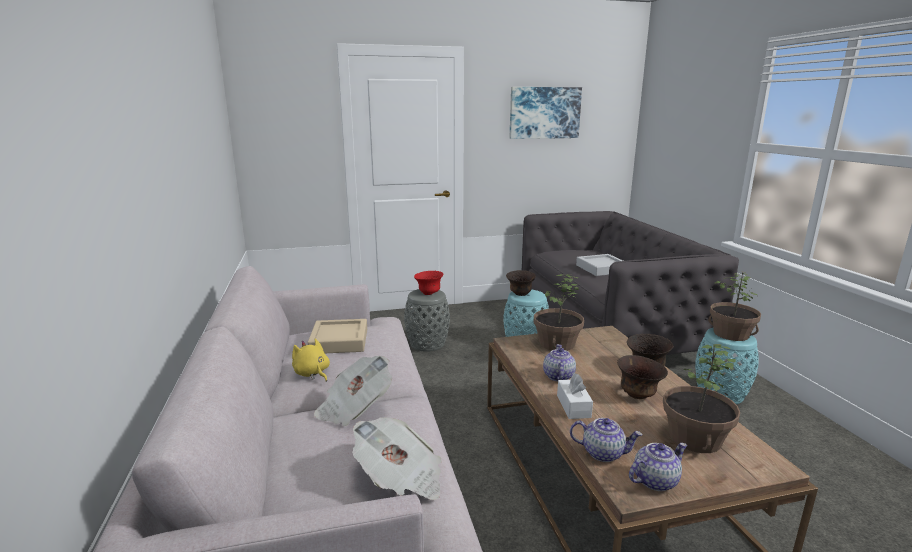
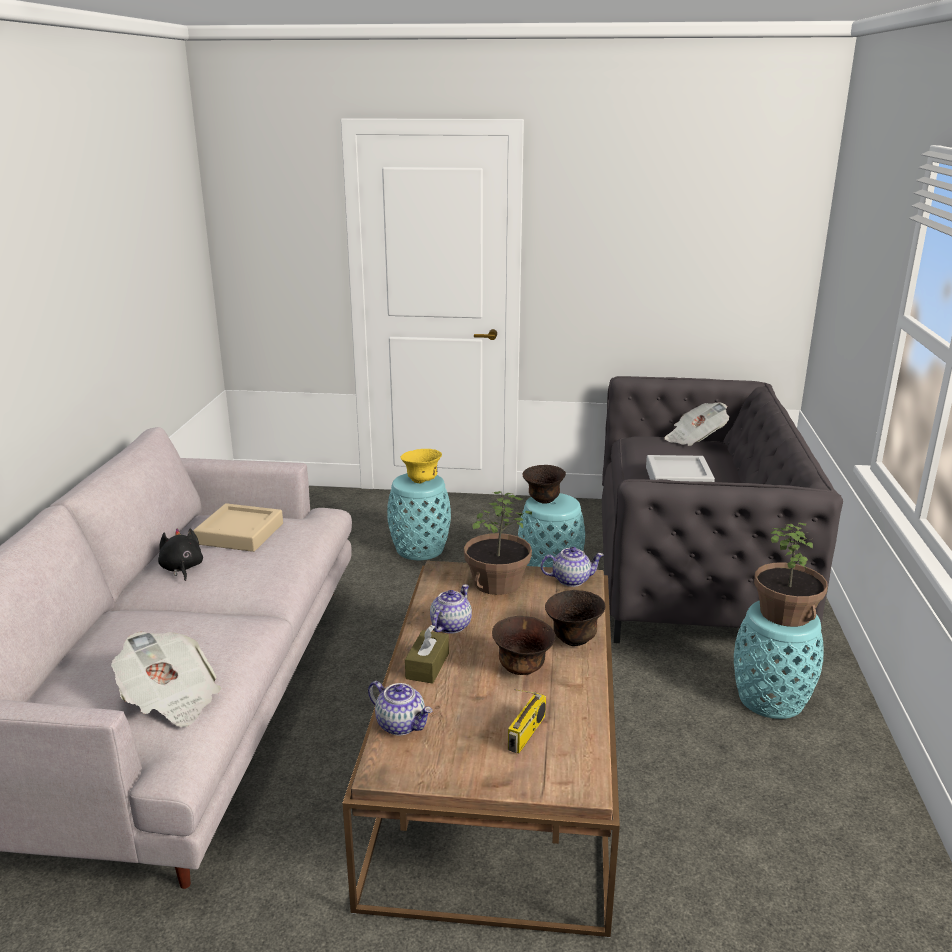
camera: 20 degrees right, 5 degrees up
yellow plush toy [292,338,330,382] -> black plush toy [158,528,203,581]
newspaper [314,356,392,426] -> newspaper moved to [664,402,729,446]
grey stool [404,289,450,352] -> turquoise stool [387,473,451,560]
red bowl [414,271,443,295] -> yellow bowl [400,449,442,483]
picture [510,87,582,139] -> none
white tissue box [557,373,593,419] -> brown tissue box [405,625,449,684]
teapot [629,443,687,491] -> teapot moved to [540,547,604,587]
potted plant [663,344,740,453] -> radio [508,689,546,753]

